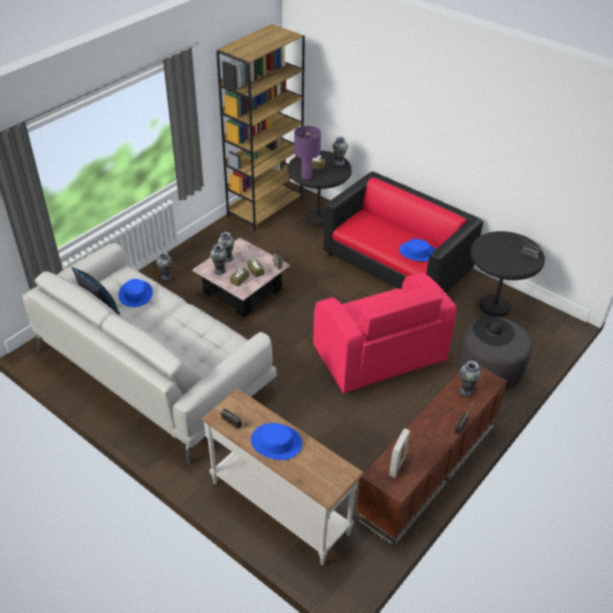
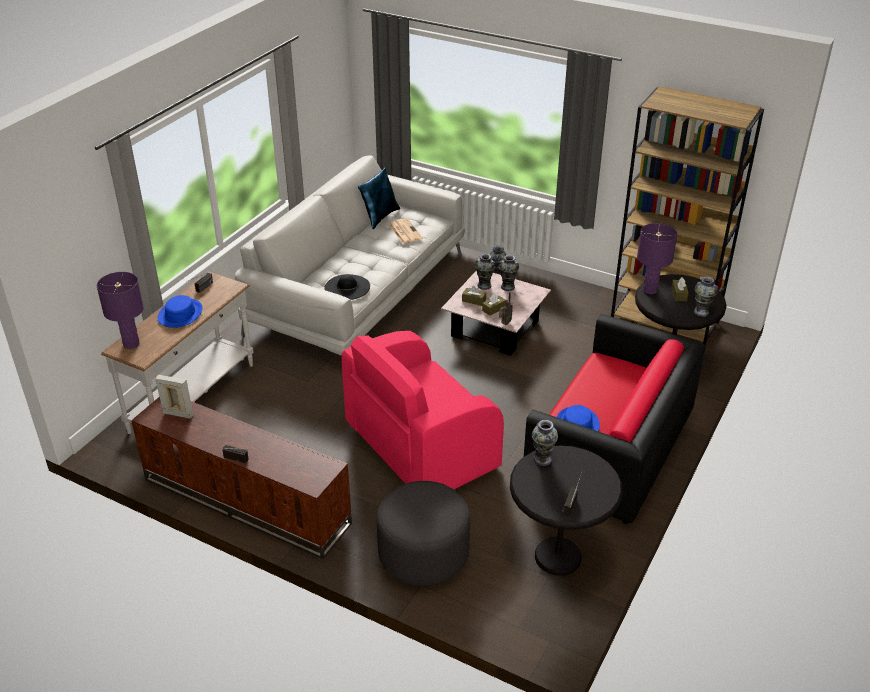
camera: 80 degrees right, 5 degrees down
blue hat [118,279,153,307] -> newspaper [388,218,423,244]
vase [459,361,481,396] -> vase moved to [532,420,558,466]
black hat [472,316,515,346] -> black hat moved to [325,274,370,300]
none -> purple table lamp [97,272,144,349]

